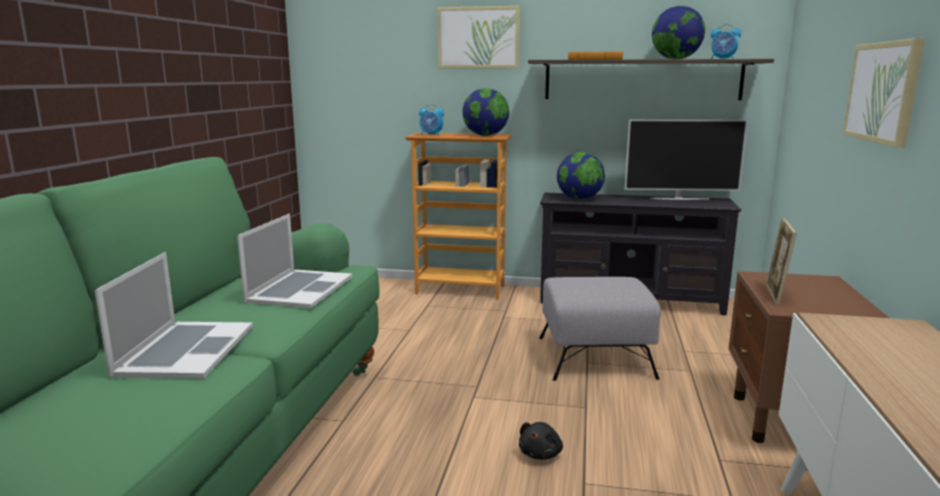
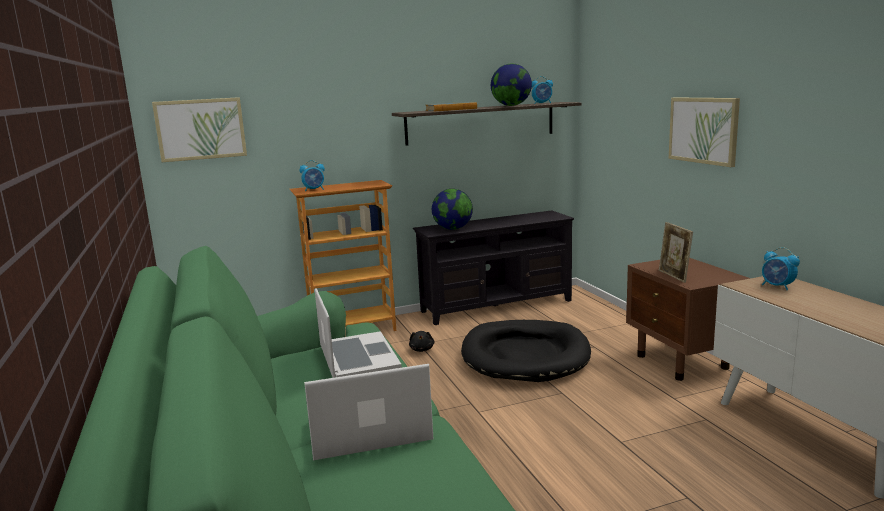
camera: 30 degrees left, 0 degrees up
laptop [95,252,253,378] -> laptop turned 75 degrees counterclockwise [304,364,433,460]
picture [438,6,520,69] -> picture moved to [152,97,247,162]
globe [463,88,509,136] -> none
black plush toy [519,422,563,459] -> black plush toy moved to [409,331,434,352]
grey ottoman [539,277,661,381] -> black dog bed [461,320,591,382]
television [625,120,747,200] -> none
none -> alarm clock [762,247,800,290]

